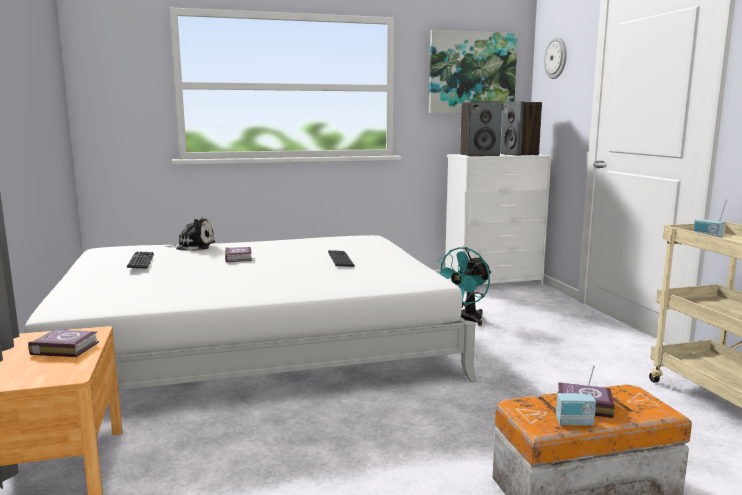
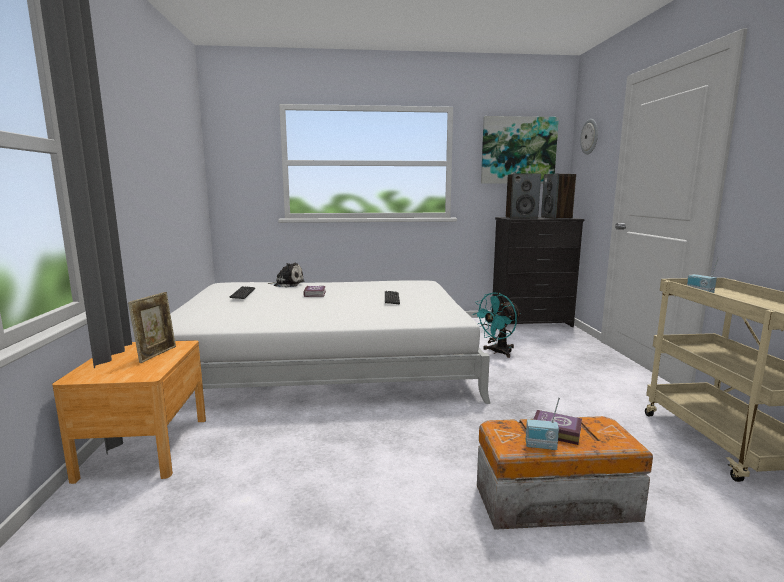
camera: 10 degrees right, 0 degrees up
book [28,330,99,357] -> picture frame [128,292,176,363]
white dresser [445,153,553,286] -> black dresser [492,217,584,327]

